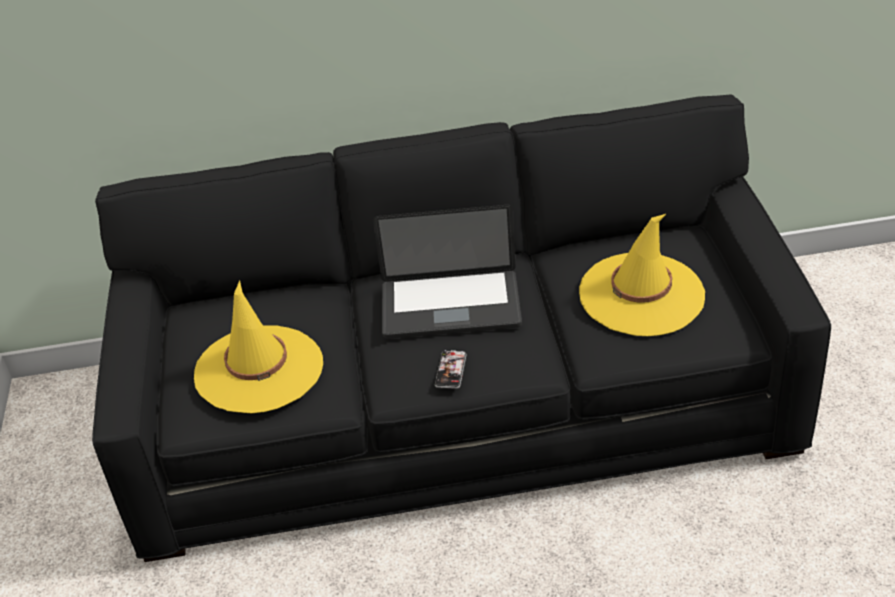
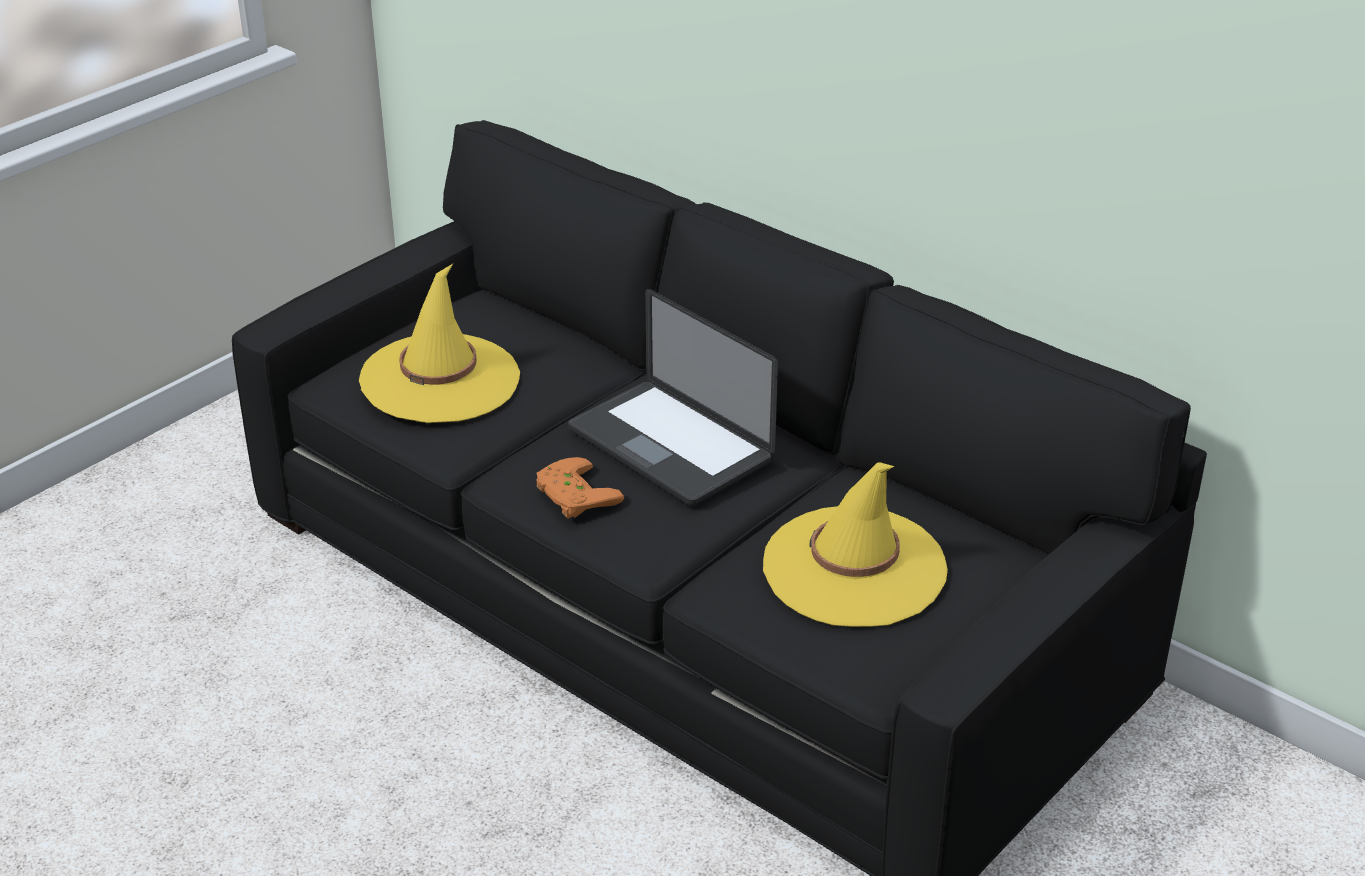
camera: 45 degrees right, 5 degrees down
phone [435,350,467,389] -> orange game controller [536,457,624,519]

